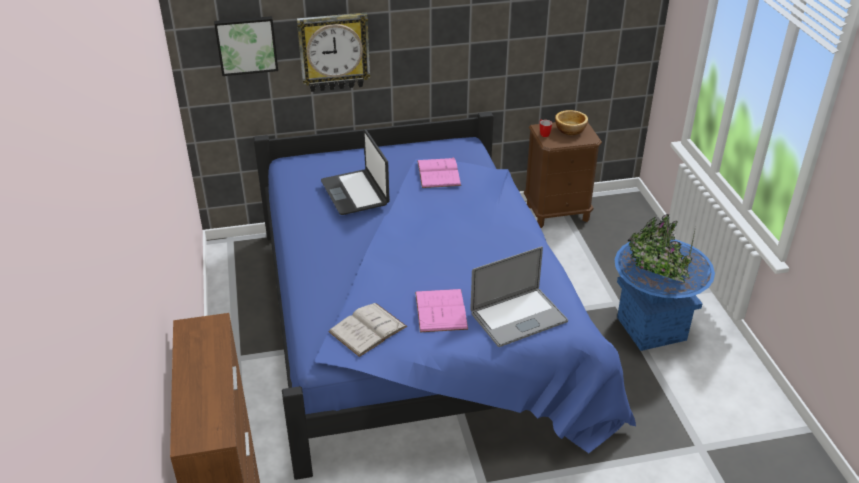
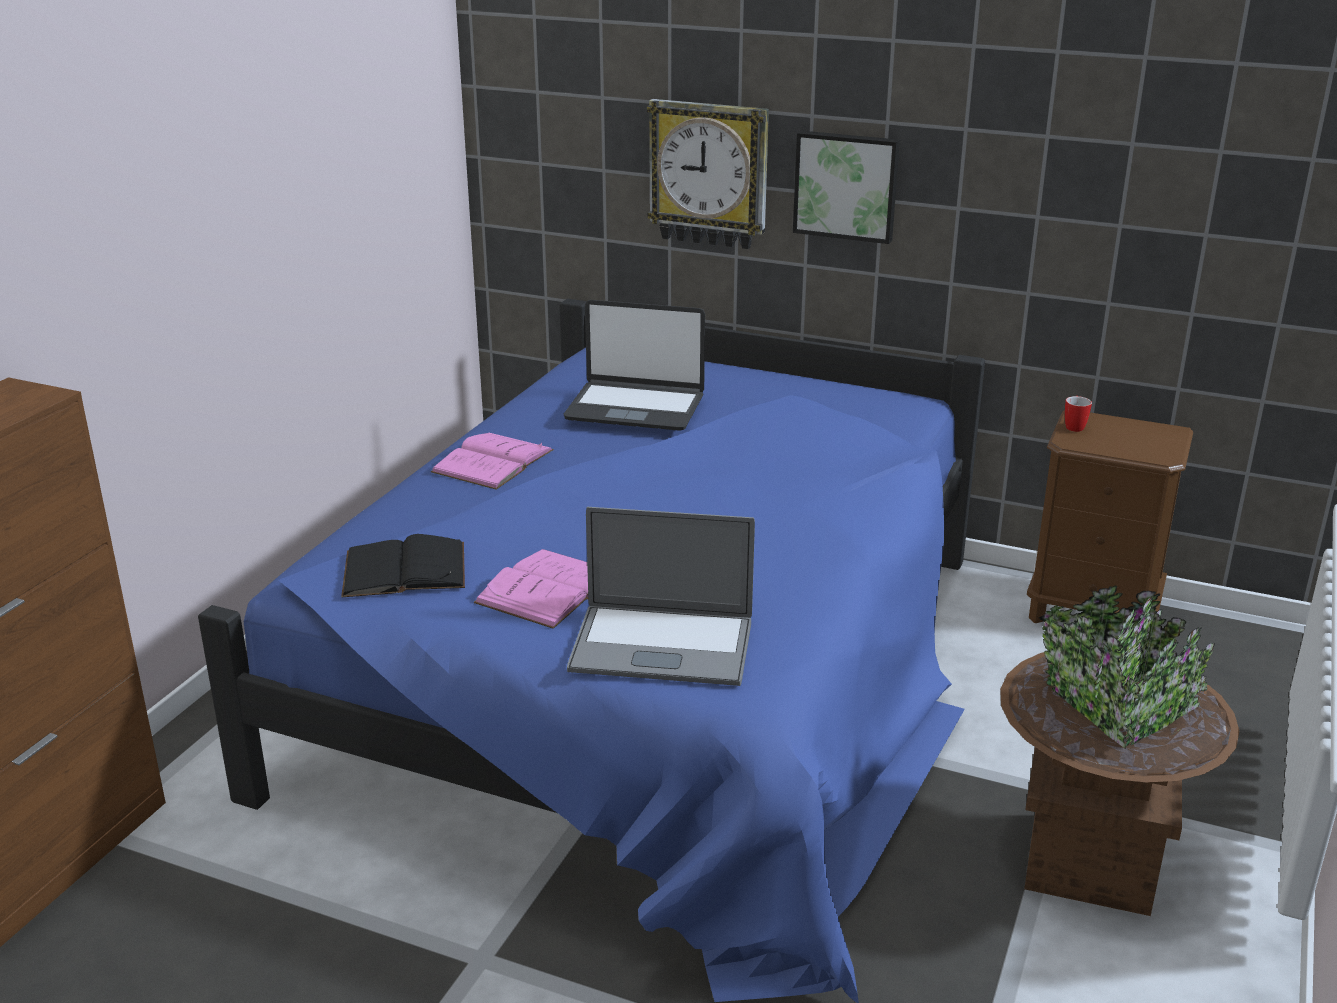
camera: 35 degrees right, 10 degrees down
picture [214,16,278,76] -> picture moved to [793,131,900,244]
laptop [321,129,390,215] -> laptop turned 90 degrees counterclockwise [564,300,705,431]
white book [328,303,407,357] -> black book [341,534,465,597]
pink book [417,157,461,188] -> pink book moved to [431,433,554,489]
bowl [555,110,588,135] -> none
blue planter [615,214,715,351] -> brown planter [1000,586,1239,916]

